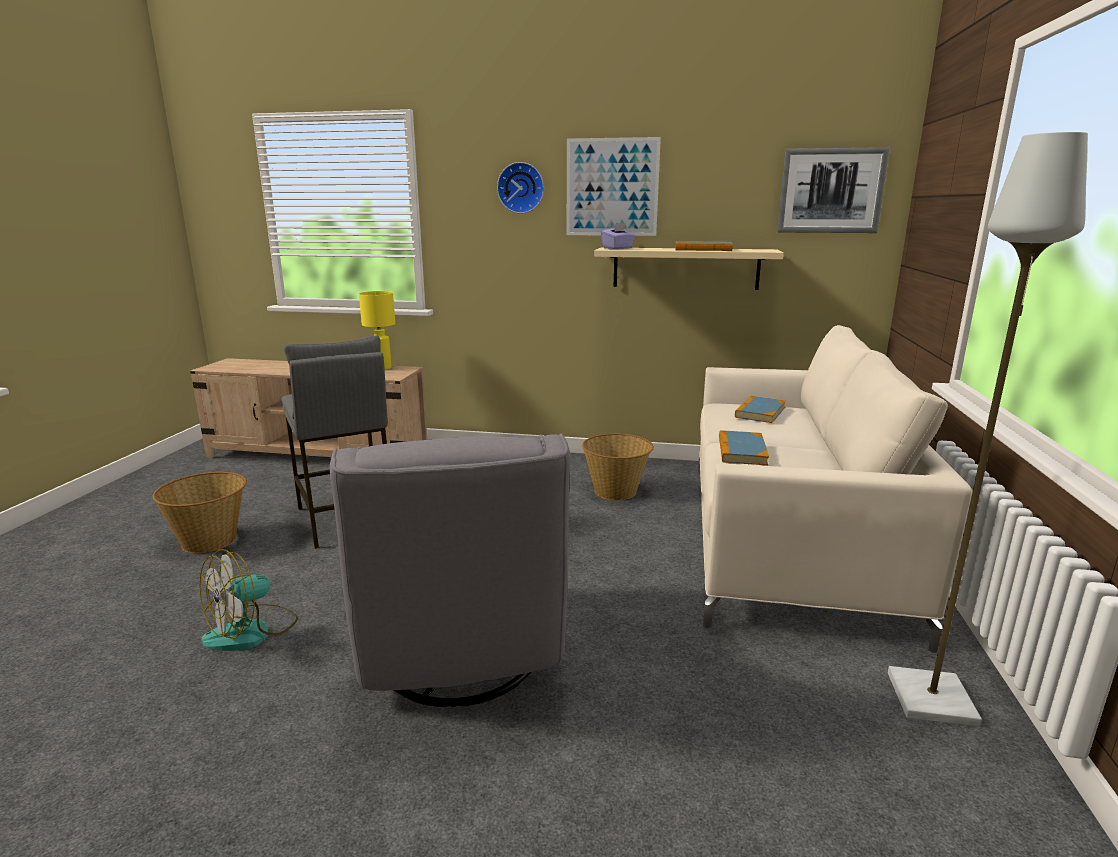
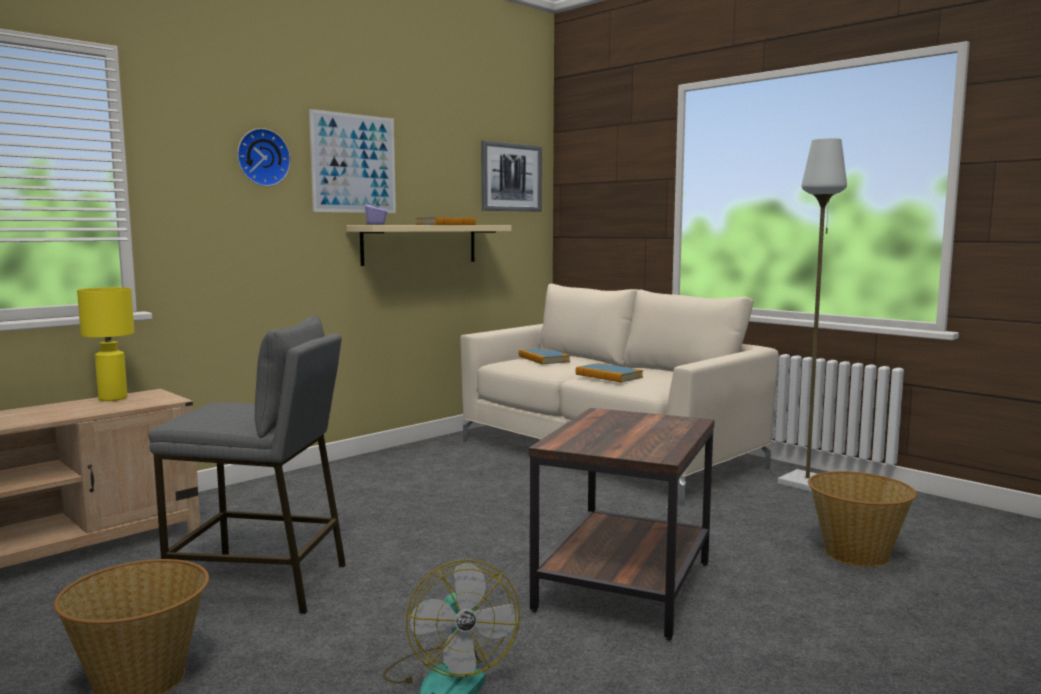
camera: 55 degrees left, 10 degrees down
grey armchair [330,433,570,707] -> brown side table [529,408,715,640]
basket [582,433,654,500] -> basket moved to [808,471,917,567]

